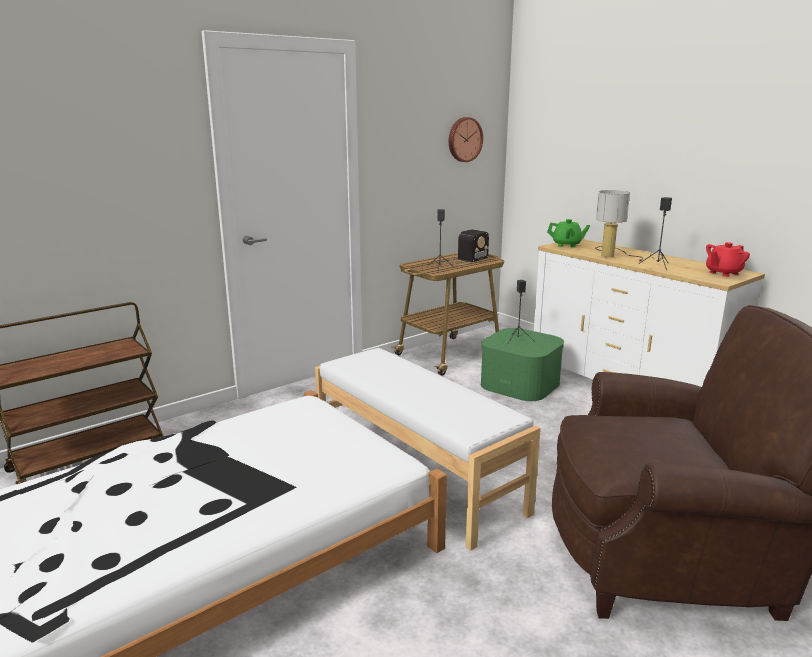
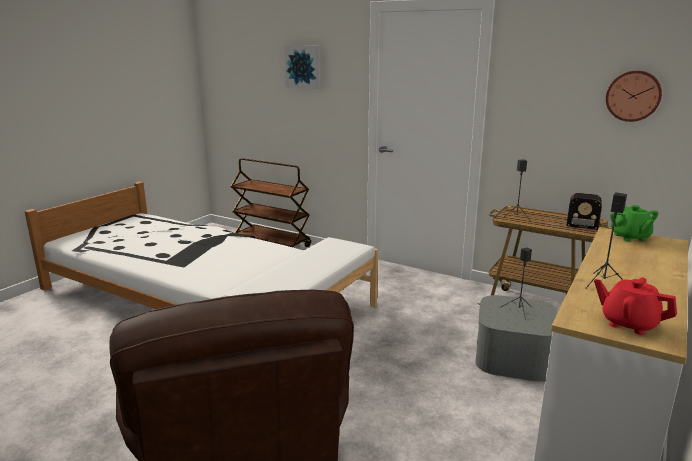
camera: 70 degrees right, 0 degrees up
green storage box [481,328,564,401] -> grey storage box [475,295,558,381]
table lamp [595,190,643,261] -> none
none -> picture [284,45,322,89]

